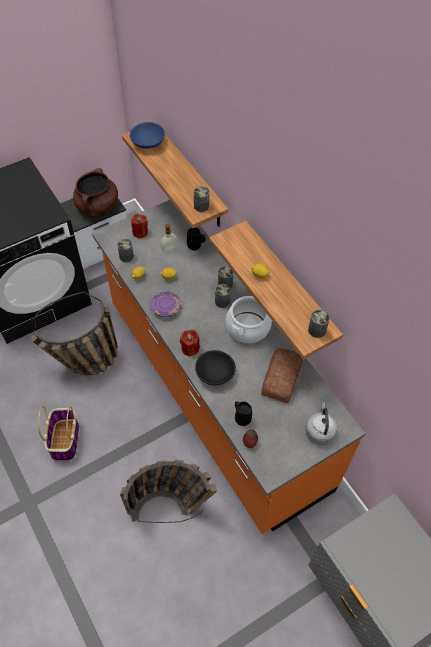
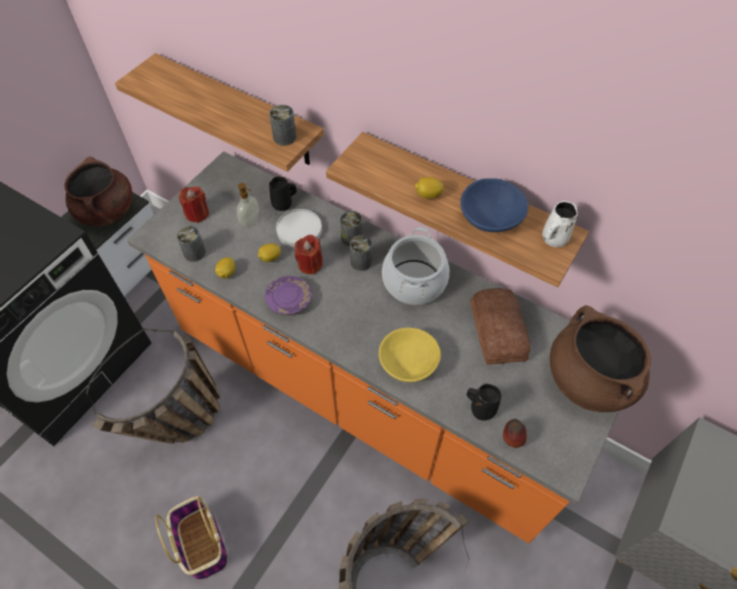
camera: 25 degrees left, 0 degrees up
blue bowl [129,122,165,149] -> blue bowl moved to [460,178,528,232]
red candle [180,330,200,357] -> red candle moved to [295,235,323,274]
black bowl [195,350,236,385] -> yellow bowl [379,328,441,382]
grey kettle [306,402,337,445] -> brown cooking pot [550,305,651,412]
can [308,309,330,338] -> white mug [542,201,578,247]
none -> white plate [276,209,322,248]

